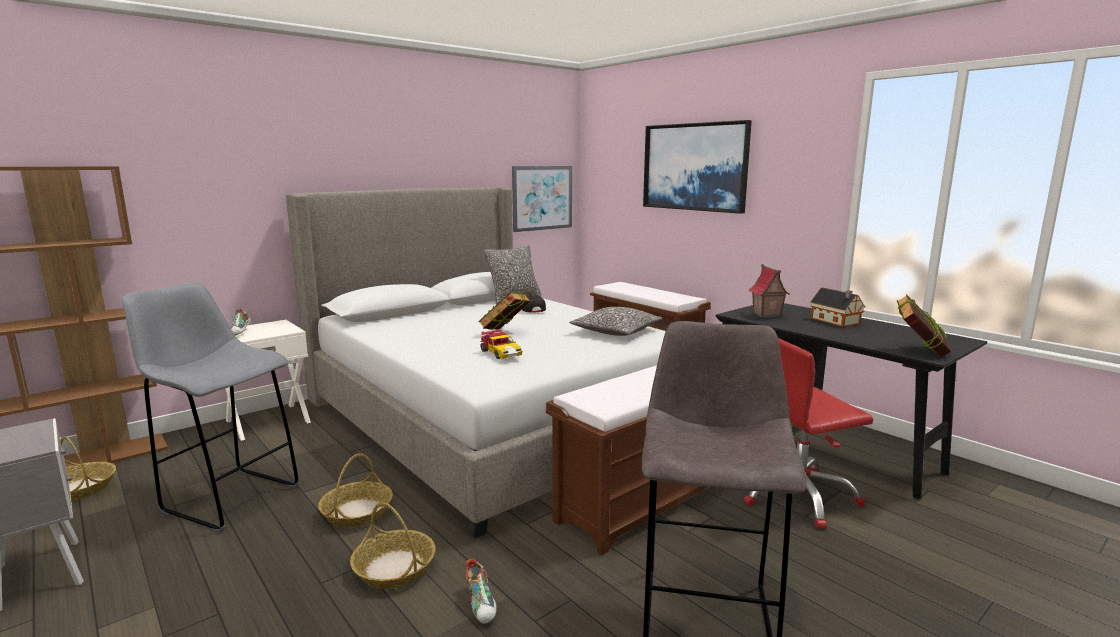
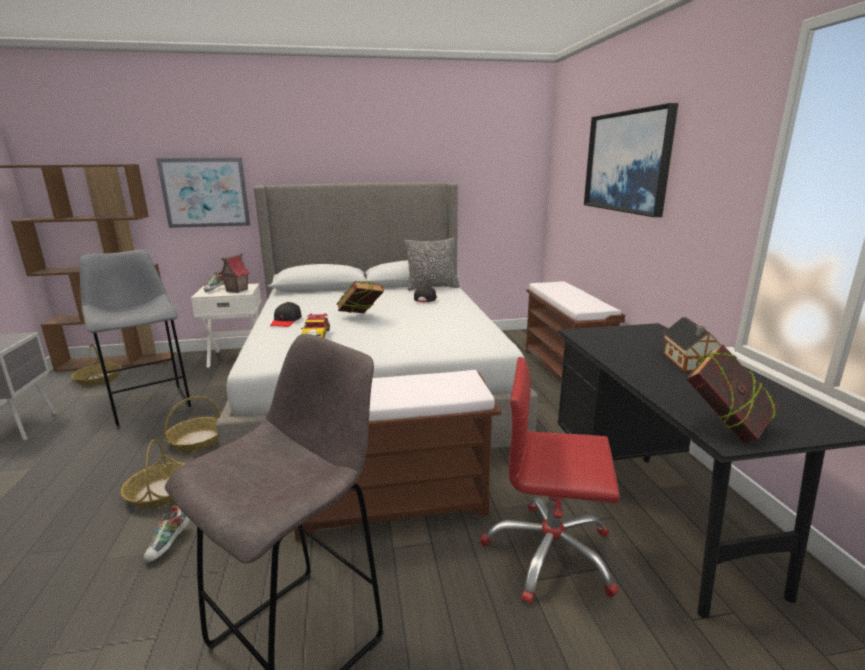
camera: 30 degrees right, 5 degrees up
picture [512,166,572,232] -> picture moved to [156,158,250,228]
pillow [569,307,662,336] -> none
toy house [749,264,789,318] -> toy house moved to [219,253,250,293]
none -> black cap [270,302,302,327]

